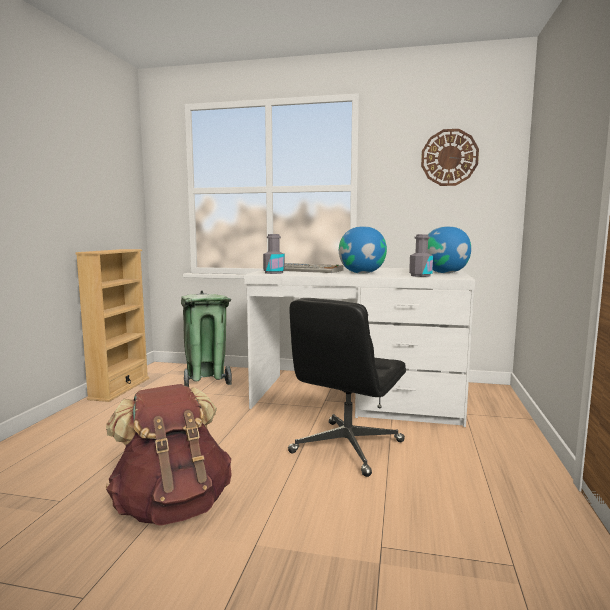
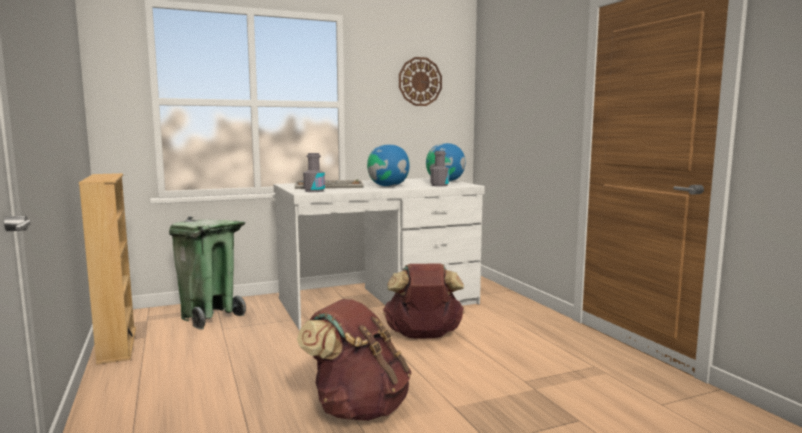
camera: 35 degrees left, 0 degrees up
black office chair [288,298,406,477] -> brown backpack [383,263,464,339]

